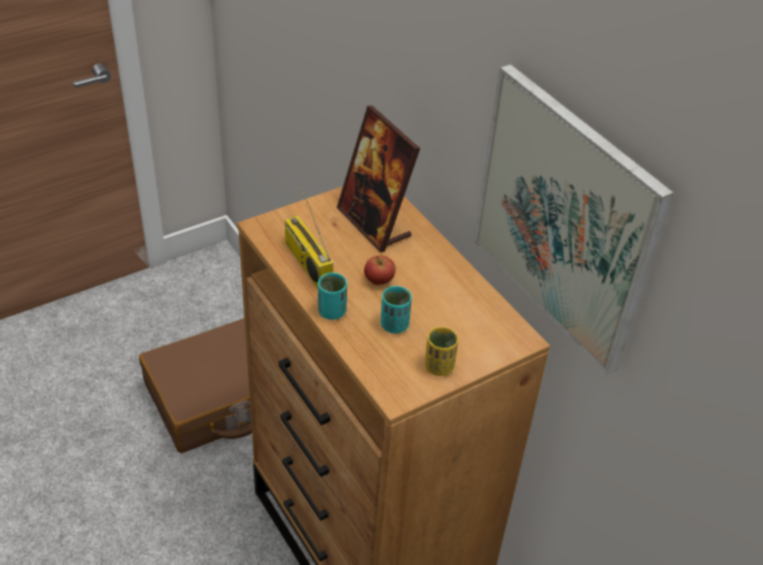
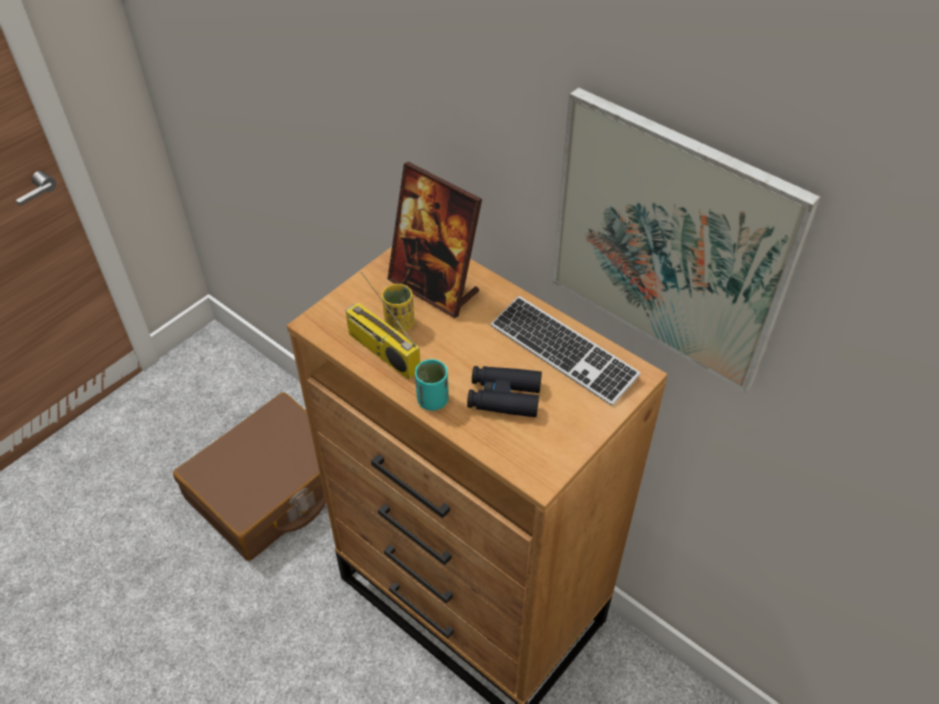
camera: 15 degrees left, 5 degrees up
apple [364,256,396,285] -> none
turquoise cup [381,286,412,334] -> black binoculars [467,366,542,417]
yellow cup [425,327,458,376] -> yellow cup moved to [382,284,414,333]
none -> keyboard [491,296,641,406]

